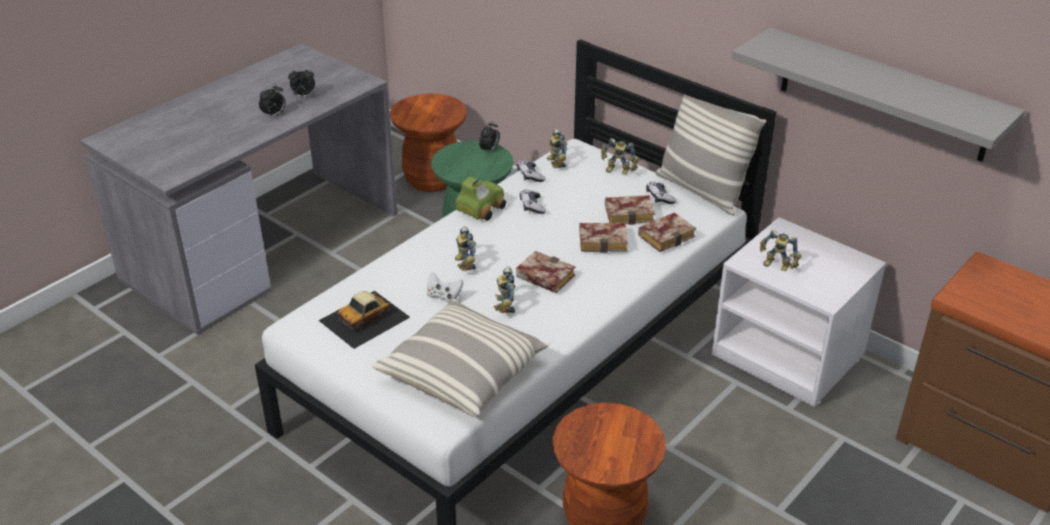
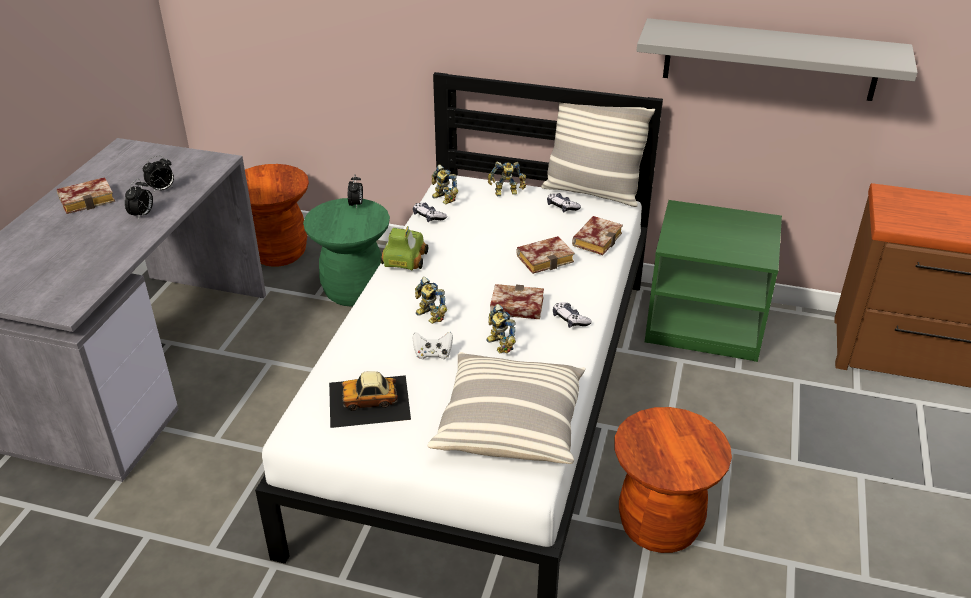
camera: 25 degrees left, 0 degrees up
toy car [318,291,410,349] -> toy car turned 60 degrees clockwise [329,371,411,428]
game controller [520,190,546,214] -> game controller moved to [553,302,592,328]
book [605,195,655,225] -> book moved to [57,177,115,214]
white nightstand [712,217,886,407] -> green nightstand [645,200,782,362]
toy robot [760,230,802,271] -> none

